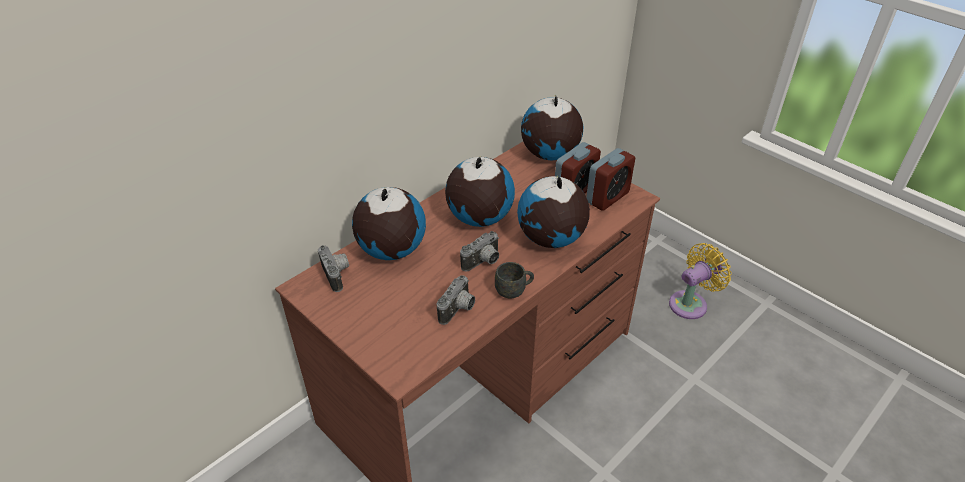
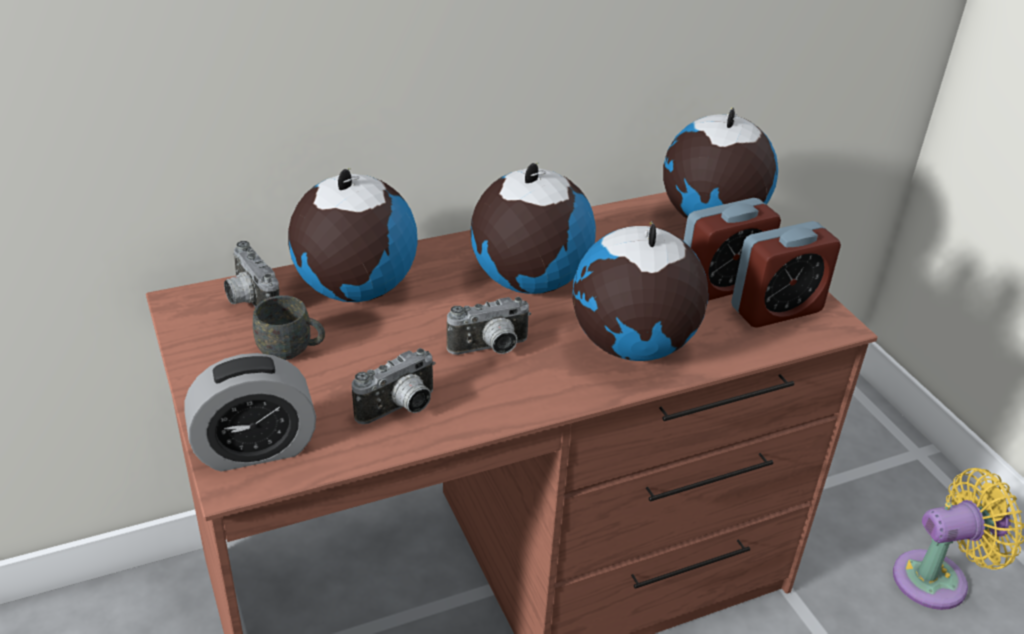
camera: 20 degrees right, 5 degrees down
camera [318,245,349,292] -> camera turned 150 degrees clockwise [224,241,279,307]
grey mug [495,262,534,299] -> grey mug moved to [253,295,325,360]
none -> alarm clock [184,353,316,471]

